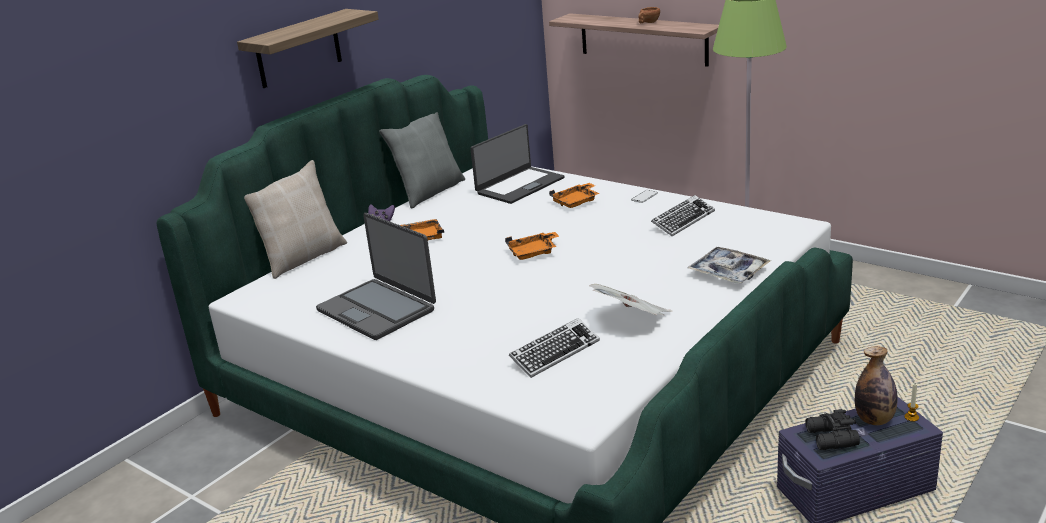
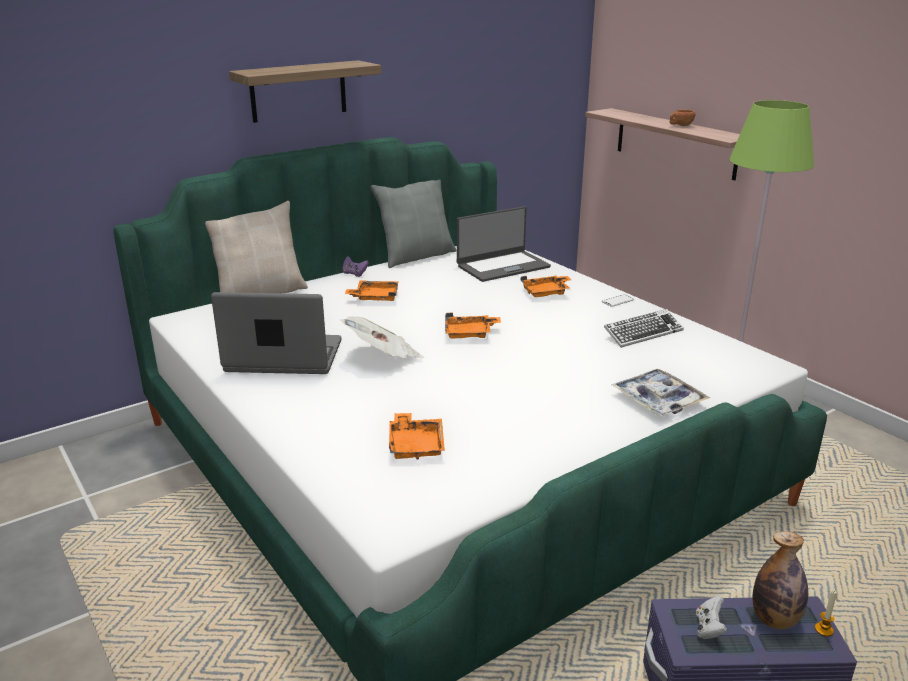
camera: 15 degrees right, 0 degrees up
laptop [316,213,436,340] -> laptop turned 120 degrees clockwise [211,292,341,374]
keyboard [509,318,600,378] -> orange tray [389,413,445,460]
newspaper [589,284,672,315] -> newspaper moved to [340,317,424,358]
black binoculars [806,409,860,450] -> white game controller [696,596,728,639]

